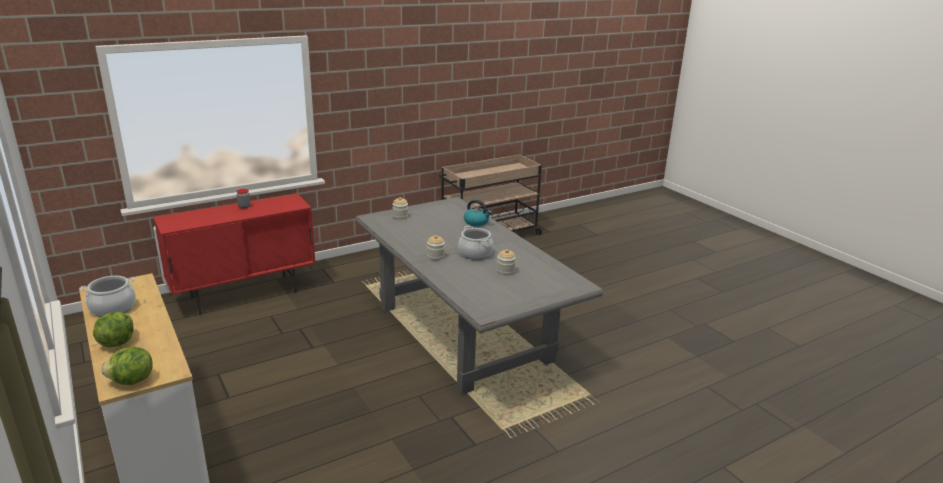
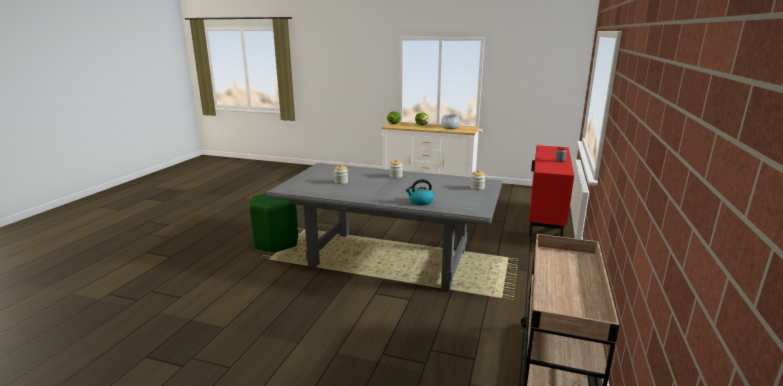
camera: 140 degrees right, 5 degrees down
cooking pot [458,226,494,260] -> none
none -> green stool [249,193,298,253]

